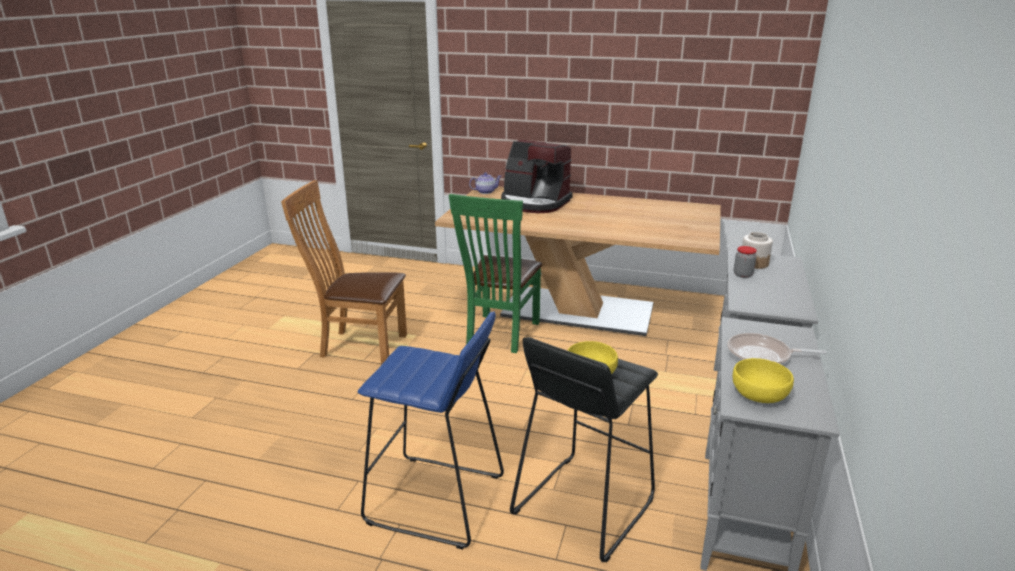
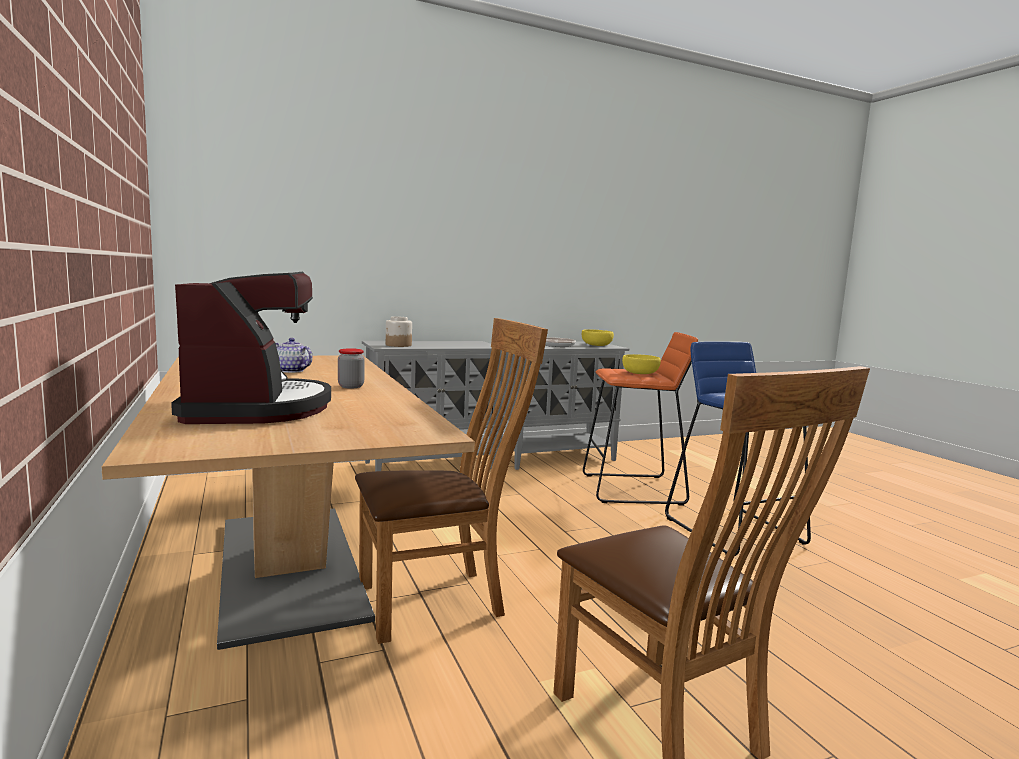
camera: 130 degrees left, 15 degrees down
green chair [449,194,542,353] -> brown chair [355,318,548,644]
teapot [469,172,501,194] -> teapot moved to [275,338,313,373]
black stool [510,337,658,562] -> orange stool [583,332,698,506]
jar [734,246,757,278] -> jar moved to [338,348,365,388]

